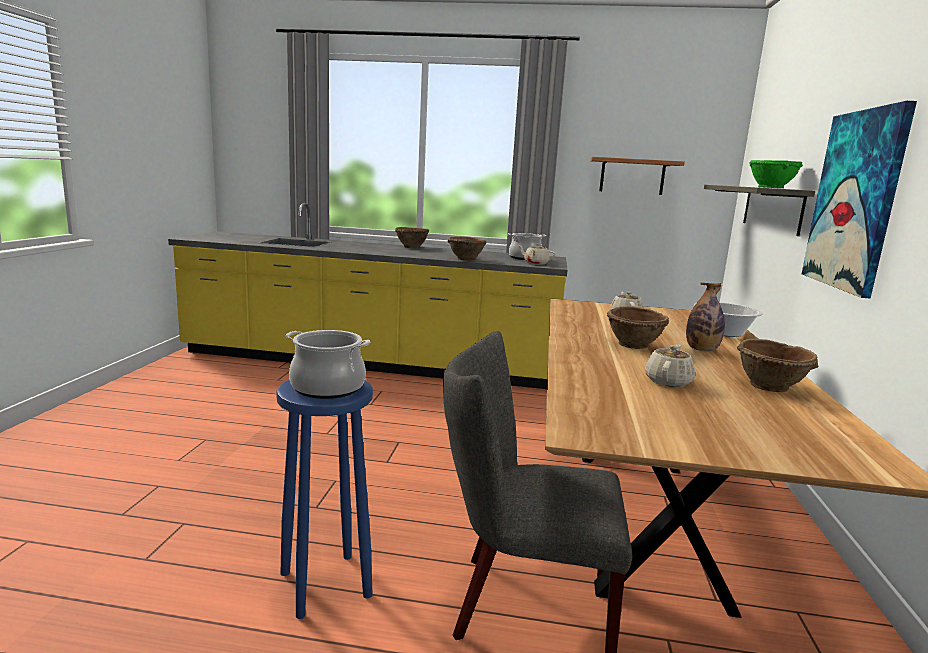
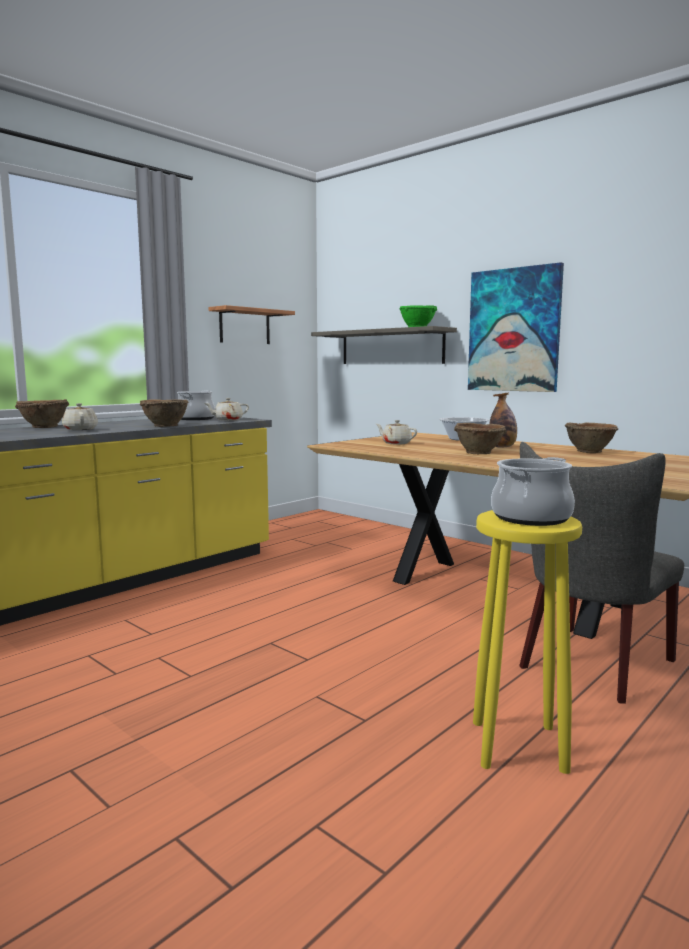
camera: 55 degrees left, 5 degrees down
blue stool [276,380,373,619] -> yellow stool [473,510,582,774]
beige teapot [645,344,695,387] -> beige teapot moved to [62,403,98,430]

